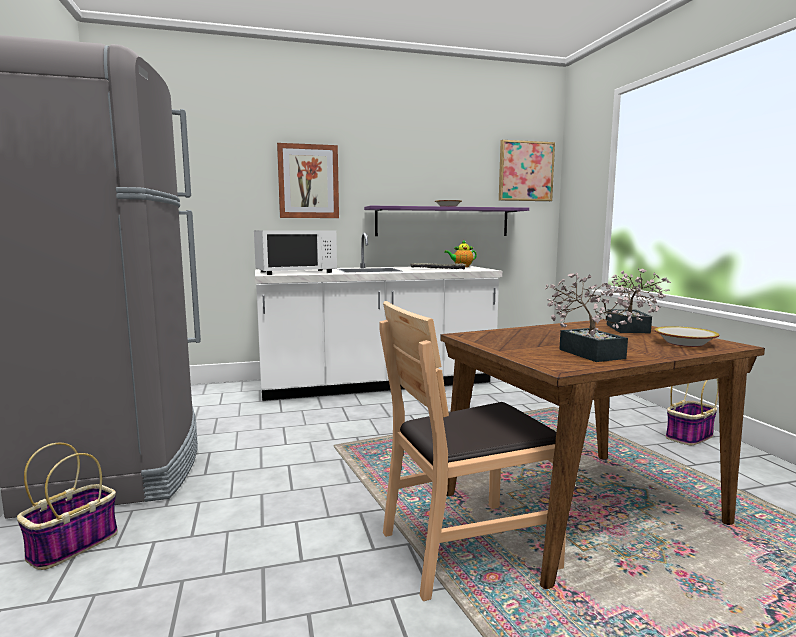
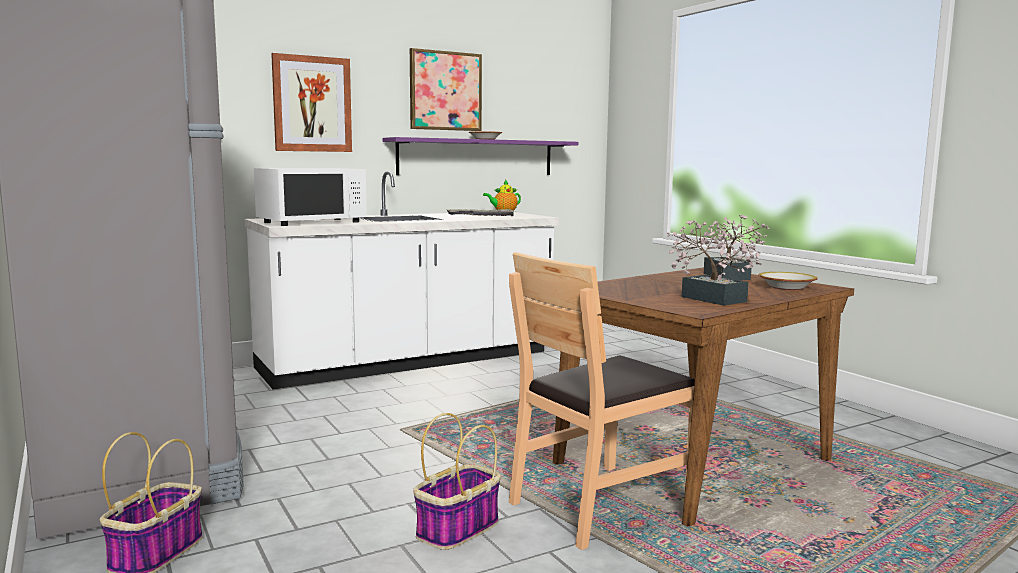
camera: 15 degrees left, 0 degrees up
picture [499,140,555,201] -> picture moved to [410,48,482,131]
basket [666,378,719,445] -> basket moved to [413,413,501,550]

